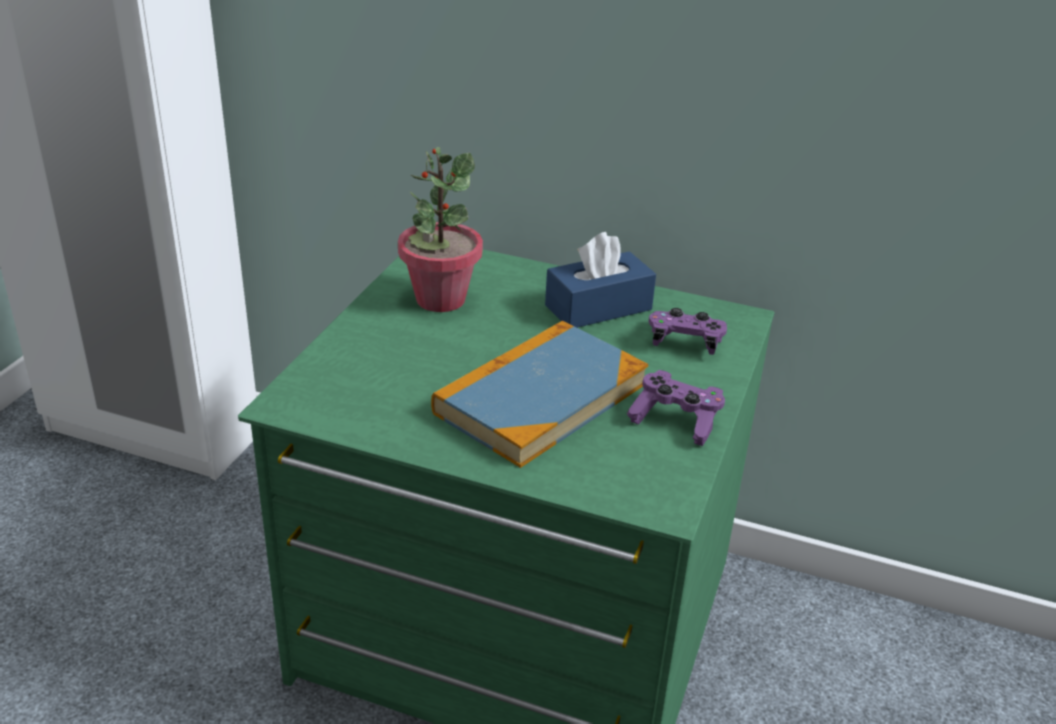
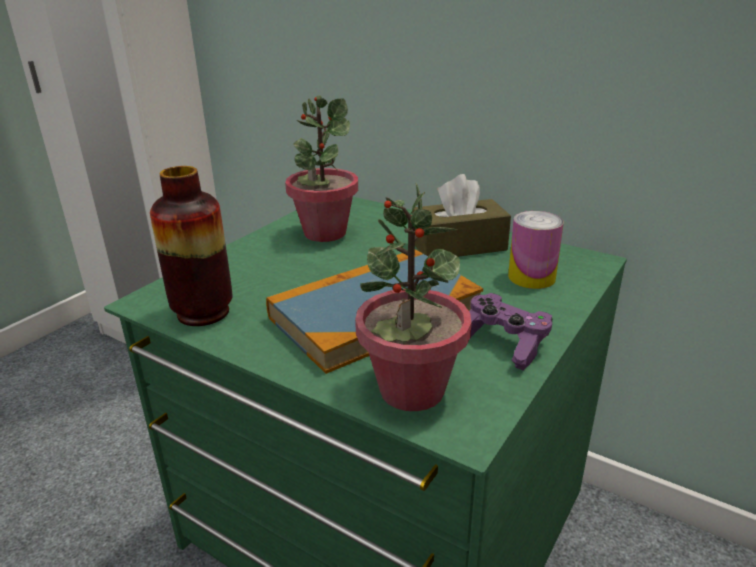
camera: 15 degrees right, 5 degrees down
blue tissue box [545,232,656,328] -> brown tissue box [412,174,511,257]
purple game controller [648,308,727,355] -> can [508,211,564,289]
none -> vase [150,166,233,326]
none -> potted plant [355,183,471,411]

